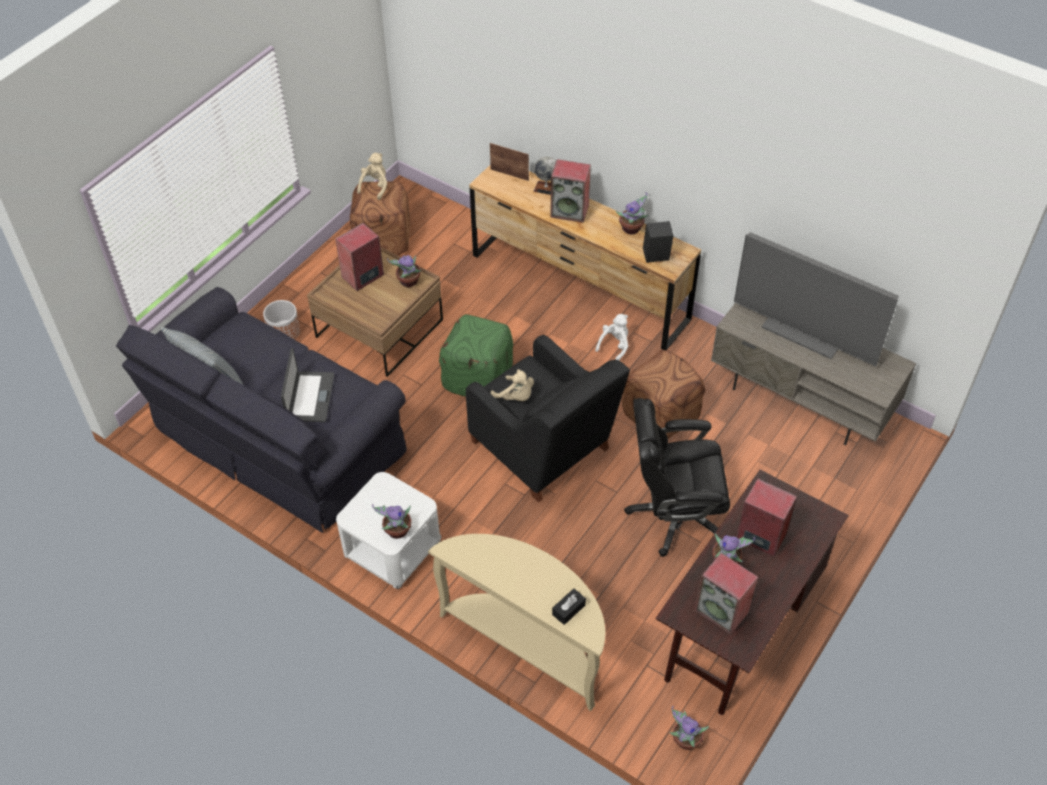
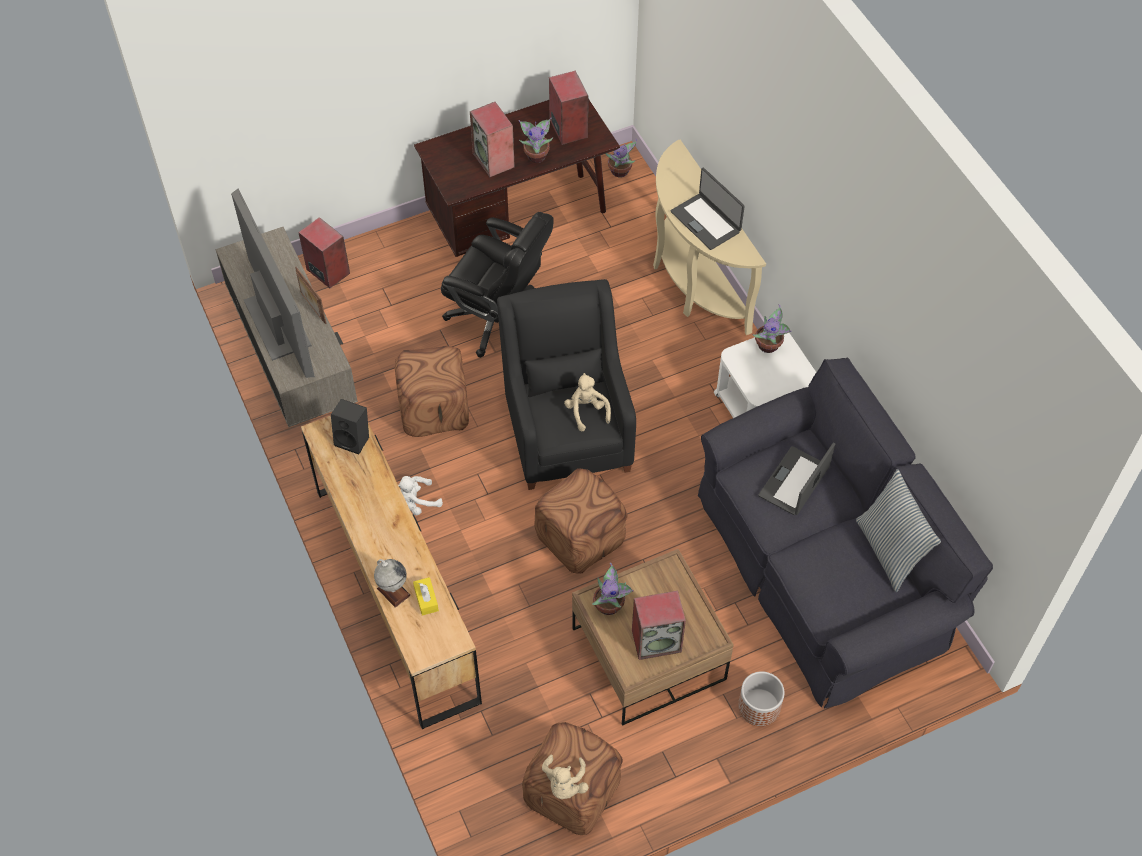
camera: 150 degrees left, 5 degrees up
beige plush toy [357,153,387,200] -> beige plush toy turned 45 degrees counterclockwise [542,755,589,799]
green ottoman [439,314,513,397] -> brown ottoman [534,468,628,574]
picture frame [490,143,529,181] -> picture frame moved to [295,267,326,324]
speaker [550,159,591,223] -> speaker moved to [298,217,350,288]
black tissue box [552,588,586,625] -> none
potted plant [616,192,649,234] -> none
none -> yellow tissue box [413,577,439,616]
none -> laptop [671,168,745,250]

